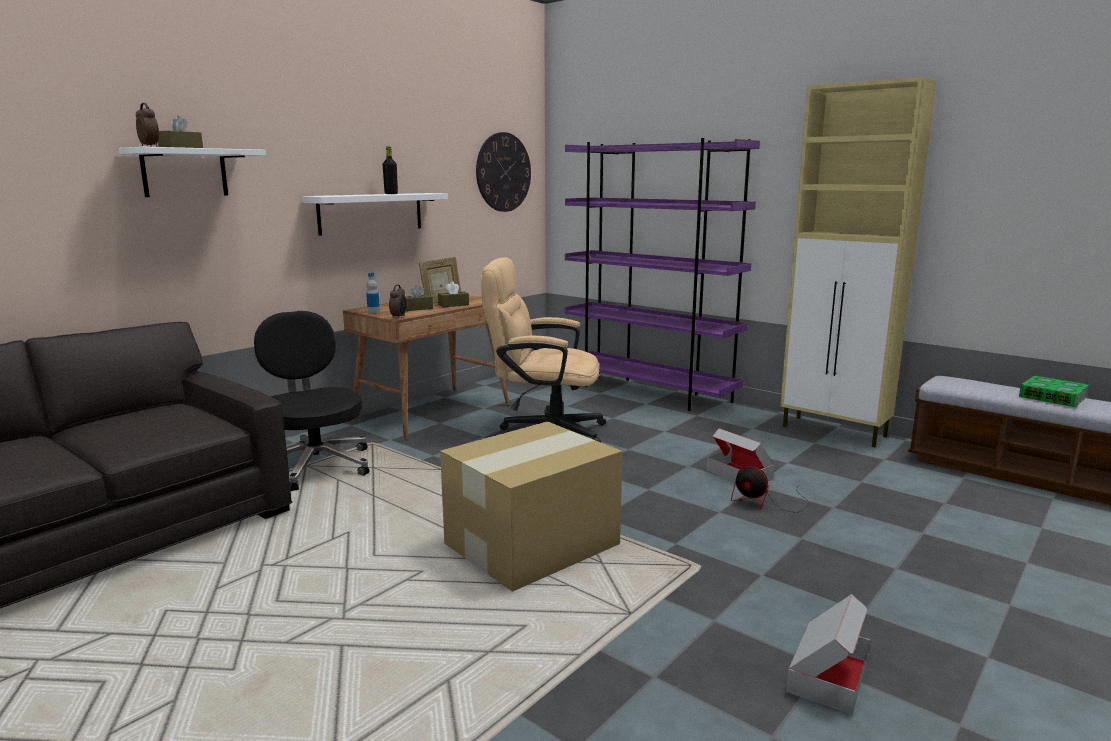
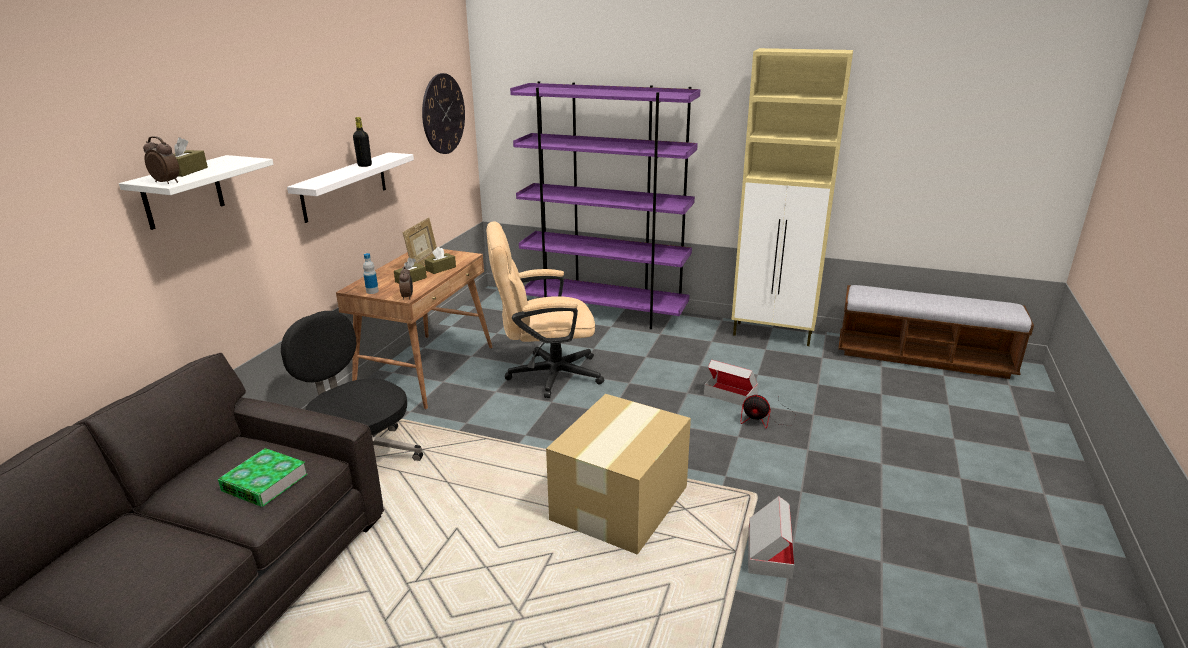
camera: 20 degrees left, 10 degrees up
cardboard box [786,594,870,715] -> cardboard box moved to [748,496,794,579]
book [1019,375,1089,407] -> book moved to [218,448,307,507]

